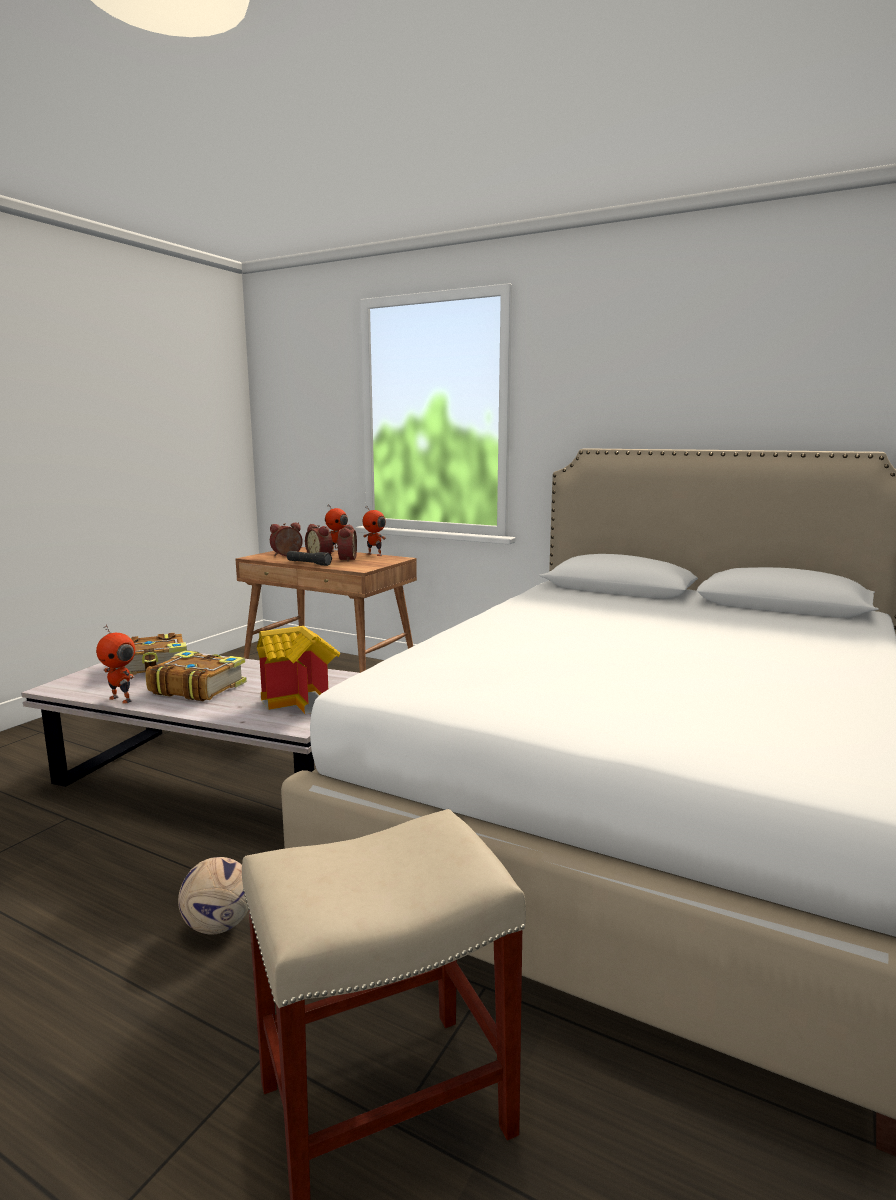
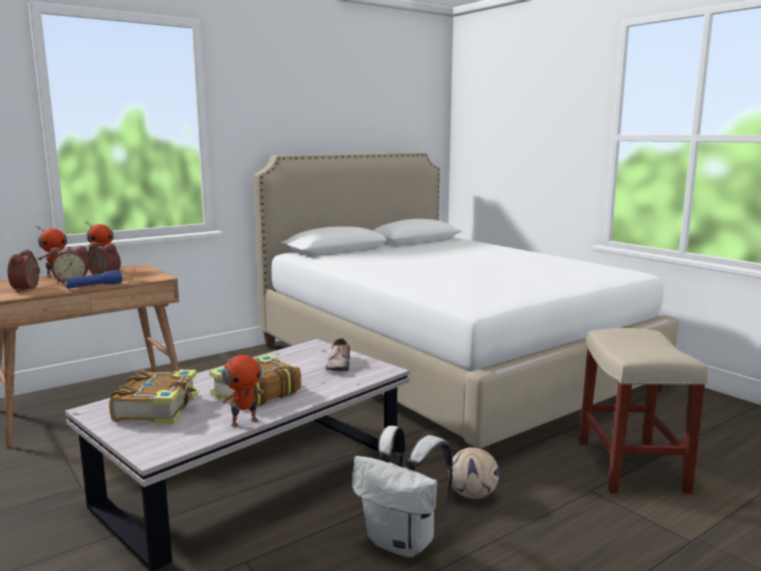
camera: 65 degrees left, 0 degrees up
toy house [257,626,340,714] -> shoe [326,338,350,371]
black flashlight [287,551,332,566] -> blue flashlight [65,270,123,289]
none -> white backpack [352,426,453,558]

